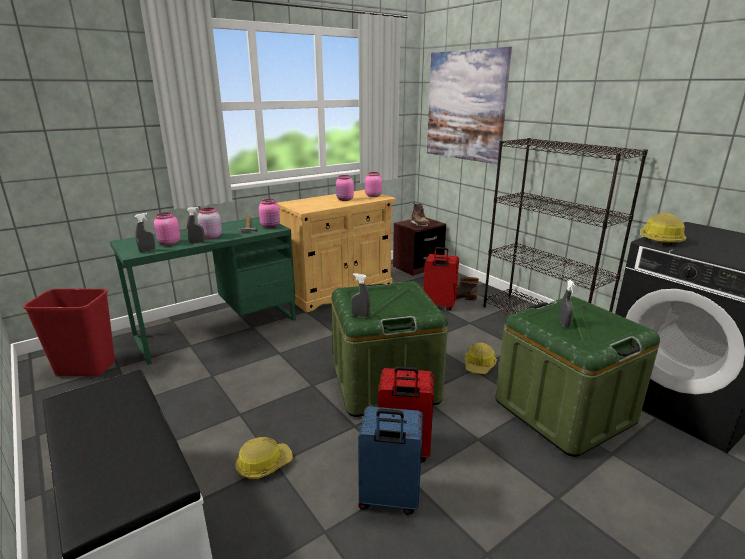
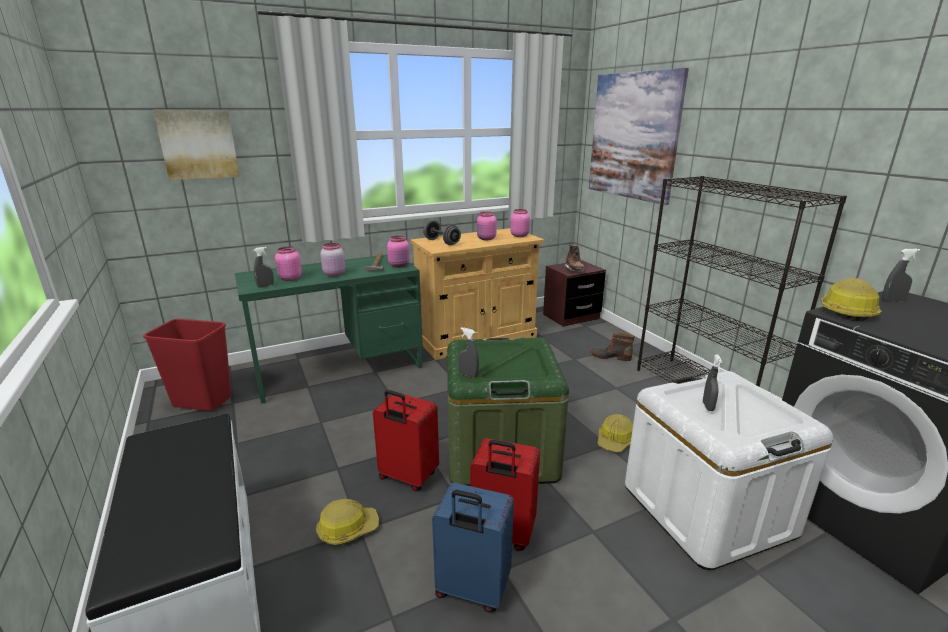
camera: 10 degrees right, 0 degrees up
grey spray bottle [187,207,205,244] -> grey spray bottle moved to [882,249,920,302]
red suitcase [423,247,459,311] -> red suitcase moved to [373,390,439,491]
green storage box [495,296,660,457] -> white storage box [625,371,833,570]
none -> picture [153,110,240,180]
none -> grey dumbbell [423,220,461,245]

